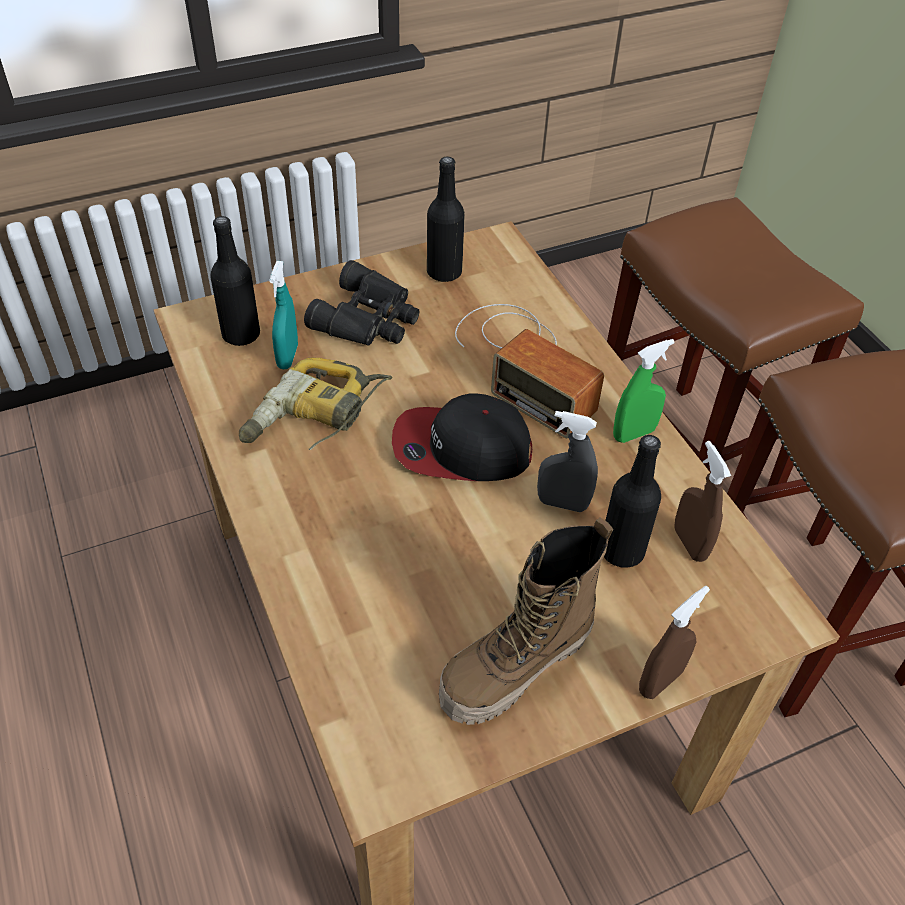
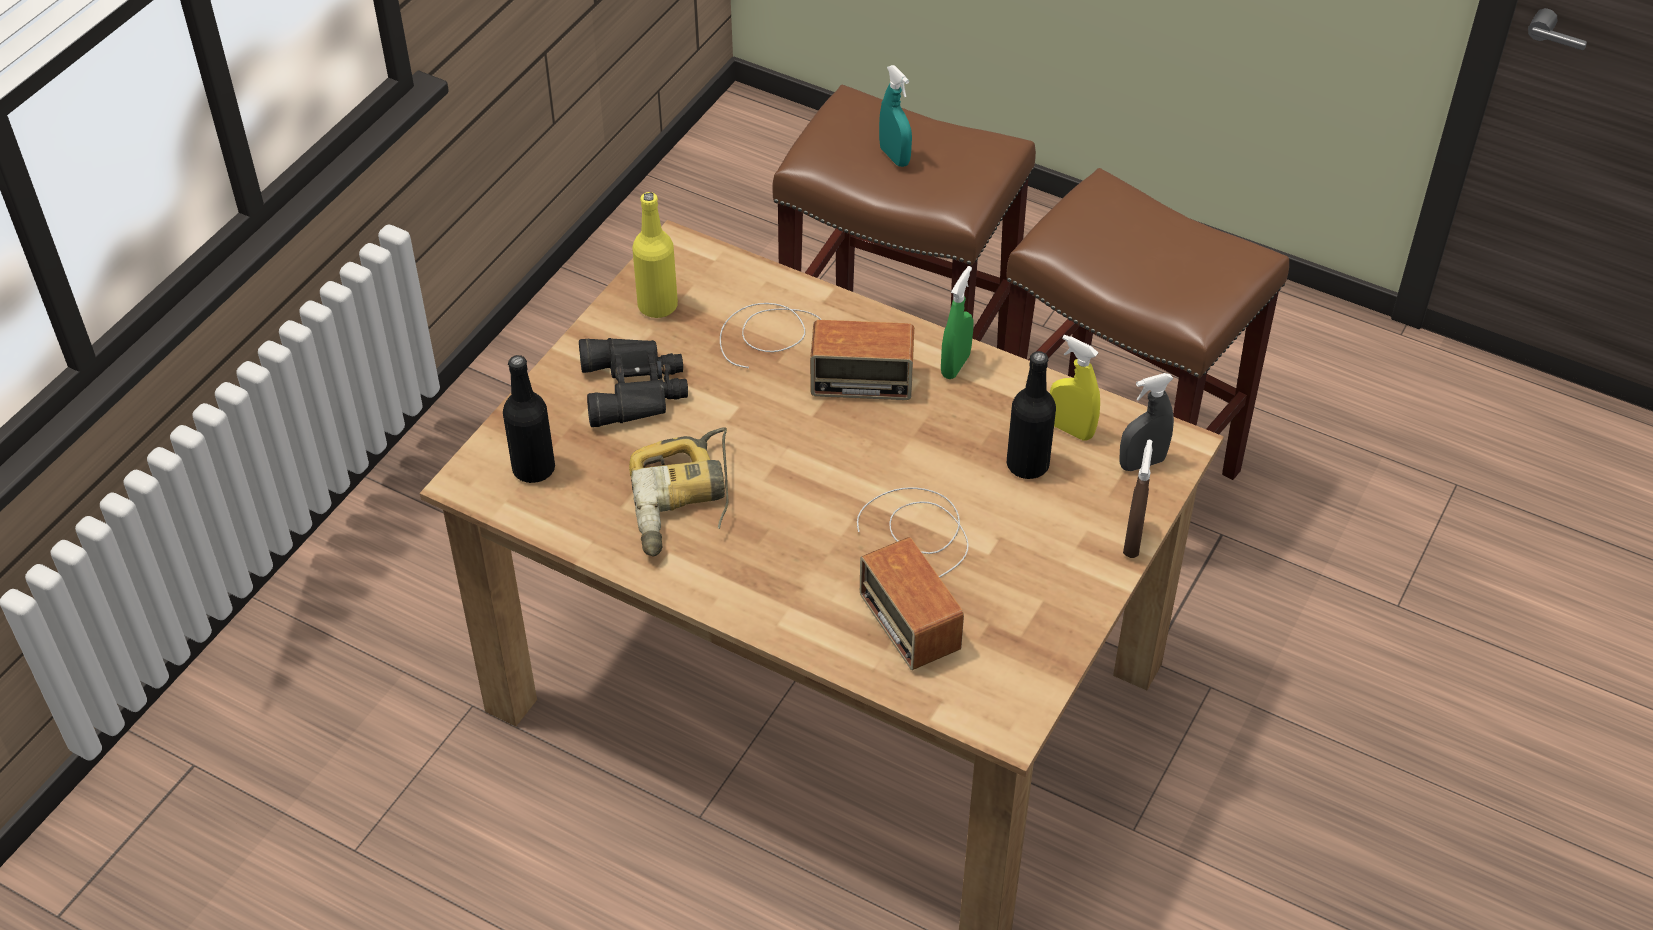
camera: 35 degrees left, 0 degrees up
turquoise spray bottle [269,261,298,369] -> turquoise spray bottle moved to [879,65,912,167]
cap [392,394,532,481] -> none
black bottle [427,157,465,282] -> yellow bottle [632,192,678,318]
boot [439,518,613,725] -> none
grey spray bottle [537,411,598,512] -> grey spray bottle moved to [1119,373,1174,471]
brown spray bottle [674,441,731,562] -> yellow spray bottle [1050,334,1100,441]
none -> radio [857,487,968,670]

